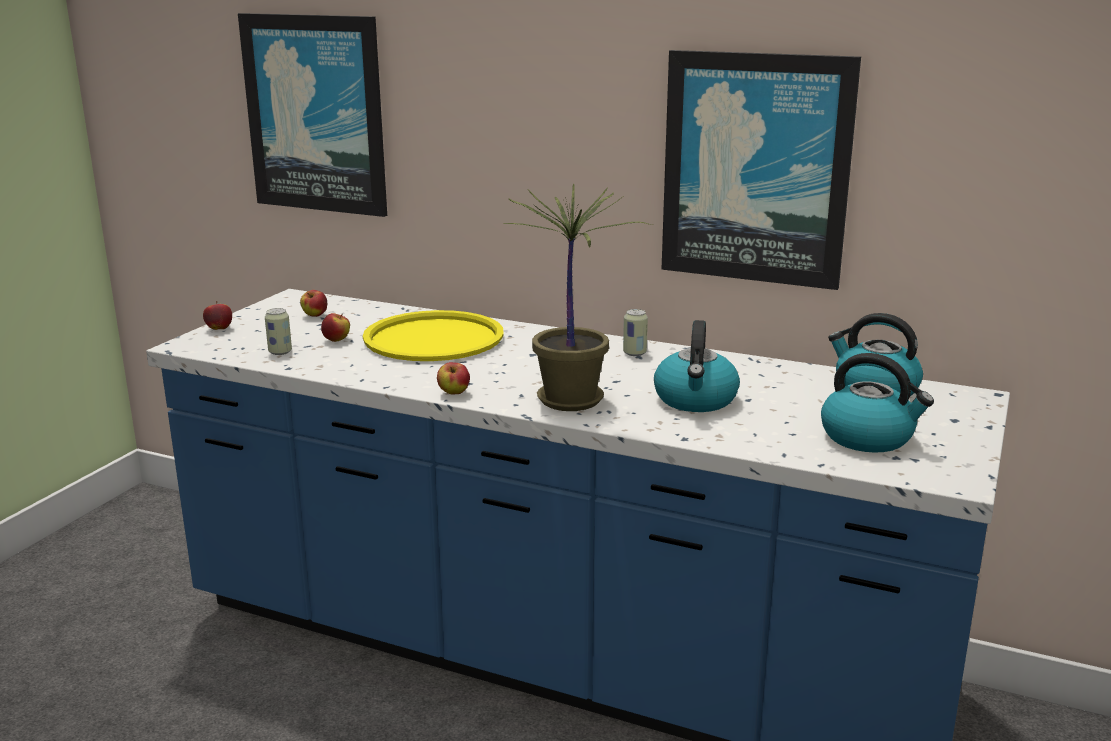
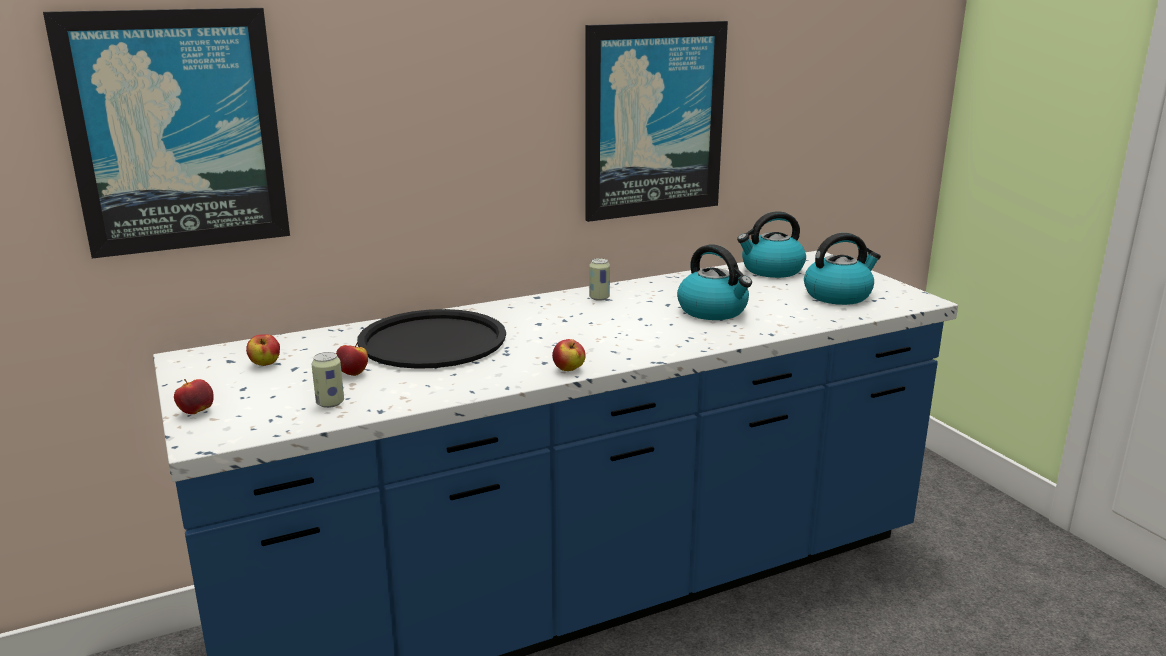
camera: 50 degrees left, 0 degrees up
yellow tray [363,310,503,361] -> black tray [357,309,506,369]
potted plant [503,183,652,411] -> none

